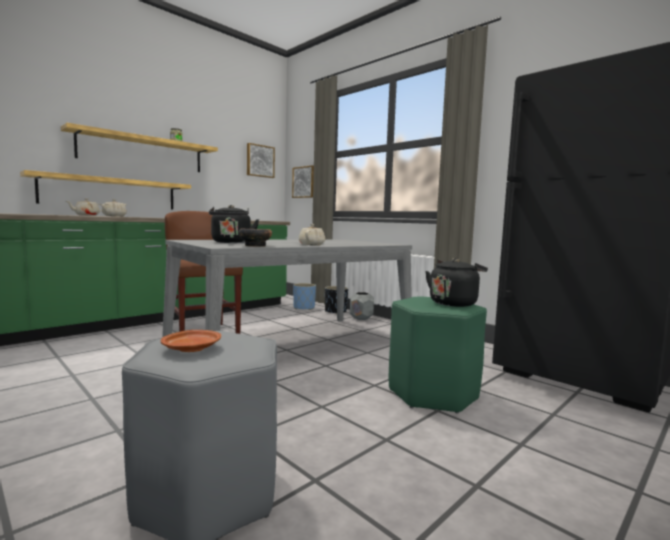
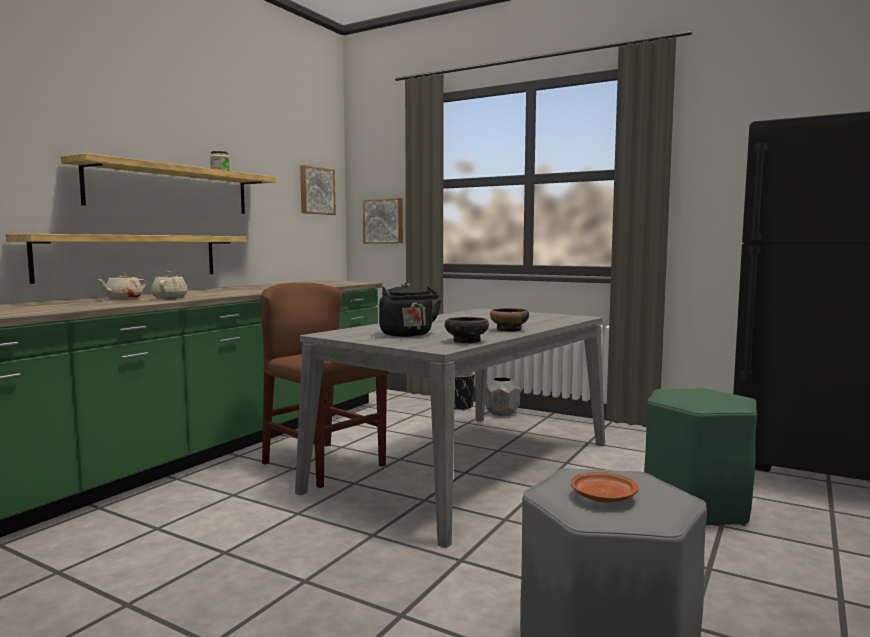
camera: 15 degrees left, 0 degrees up
blue planter [293,283,316,310] -> none
beige teapot [299,224,325,245] -> bowl [490,308,529,332]
black kettle [425,258,488,307] -> none

